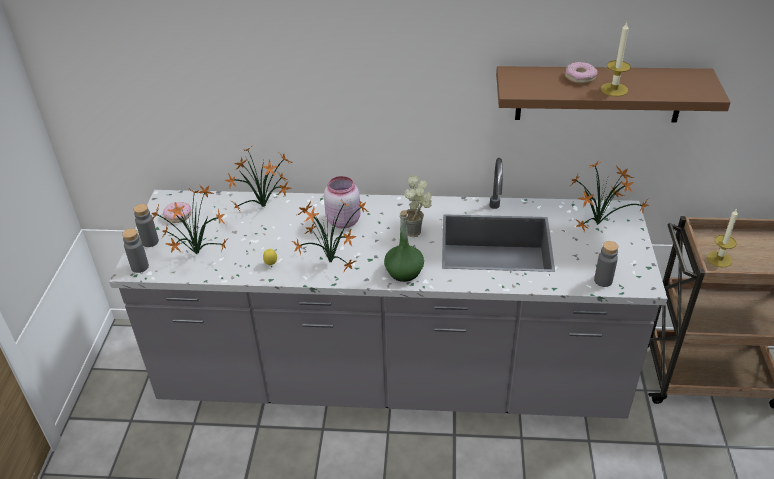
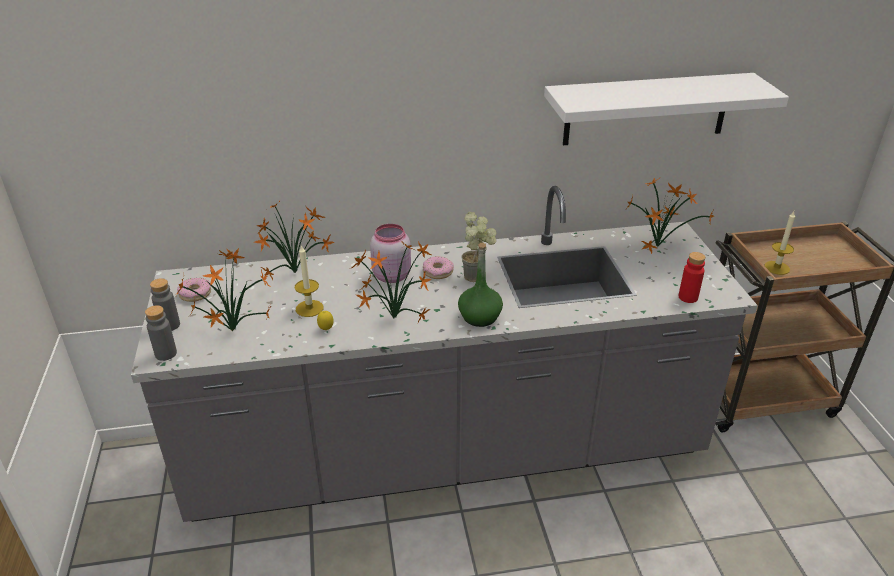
camera: 15 degrees left, 5 degrees down
brown shelf [496,66,730,123] -> white shelf [544,73,789,145]
donut [565,62,597,84] -> donut moved to [423,256,454,279]
grey bottle [594,241,618,287] -> red bottle [679,252,706,303]
candle [601,22,631,97] -> candle moved to [295,244,324,317]

